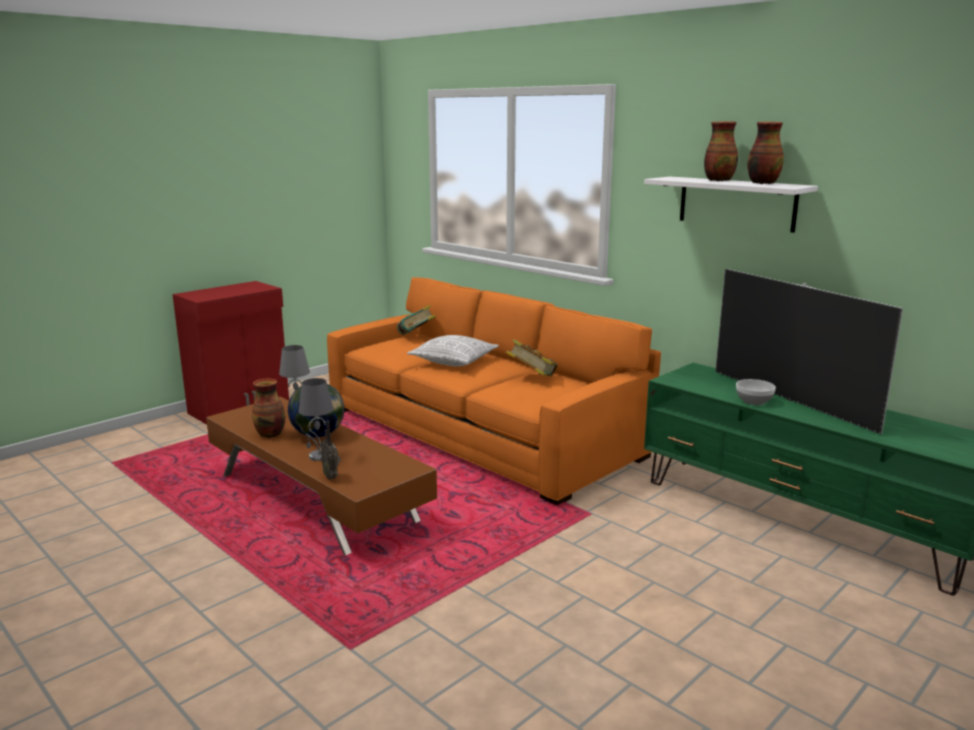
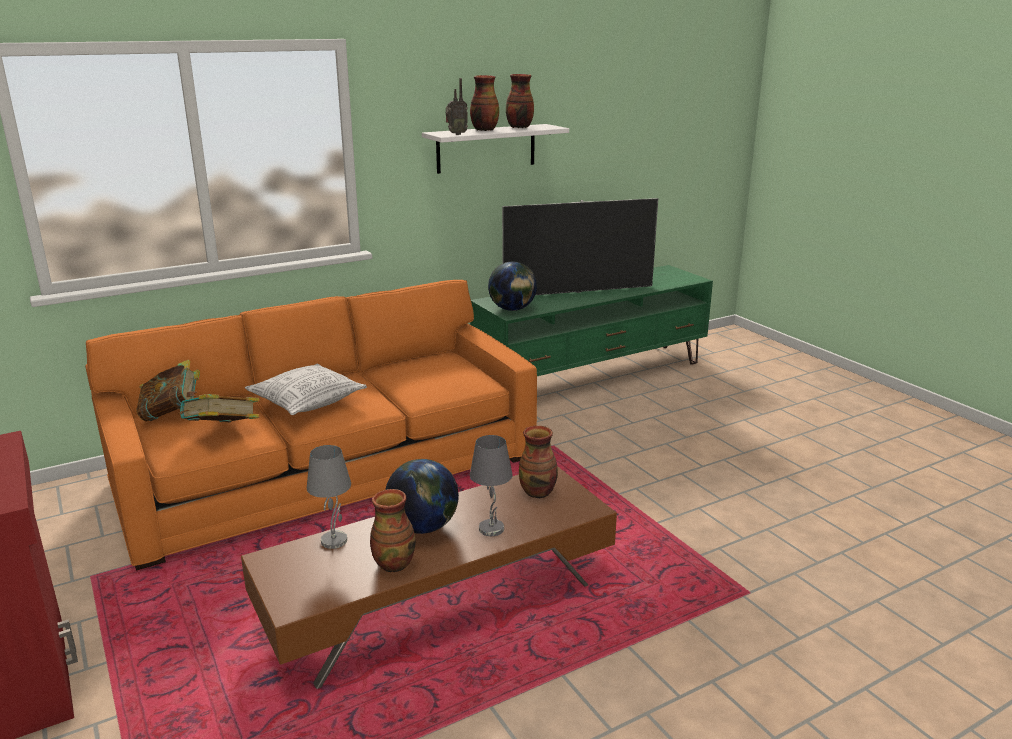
camera: 75 degrees left, 5 degrees up
radio [321,421,341,480] -> radio moved to [446,78,468,135]
book [505,339,558,377] -> book moved to [178,394,259,422]
bowl [736,379,776,405] -> none
none -> globe [488,262,537,311]
none -> vase [519,426,558,499]

